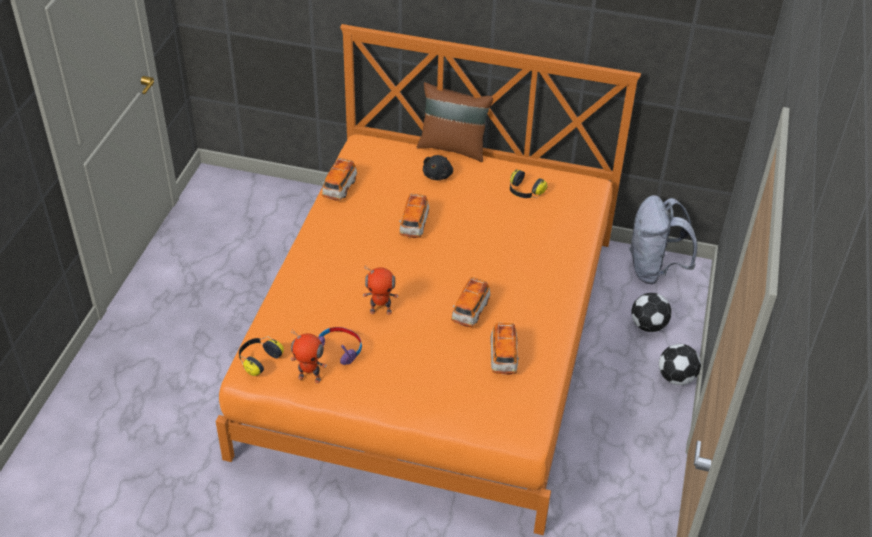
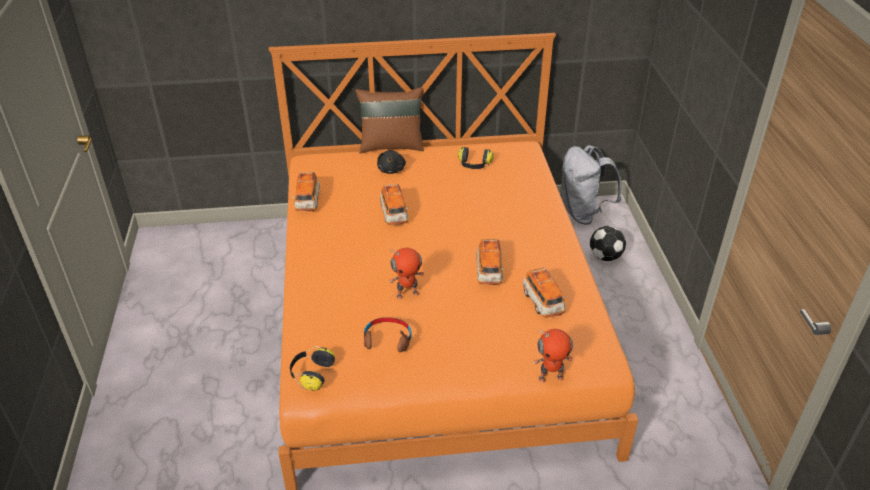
camera: 20 degrees left, 5 degrees down
toy robot [291,329,327,383] -> toy robot moved to [533,329,573,382]
purple headphones [318,327,362,365] -> brown headphones [364,317,412,352]
football [659,344,701,385] -> none

